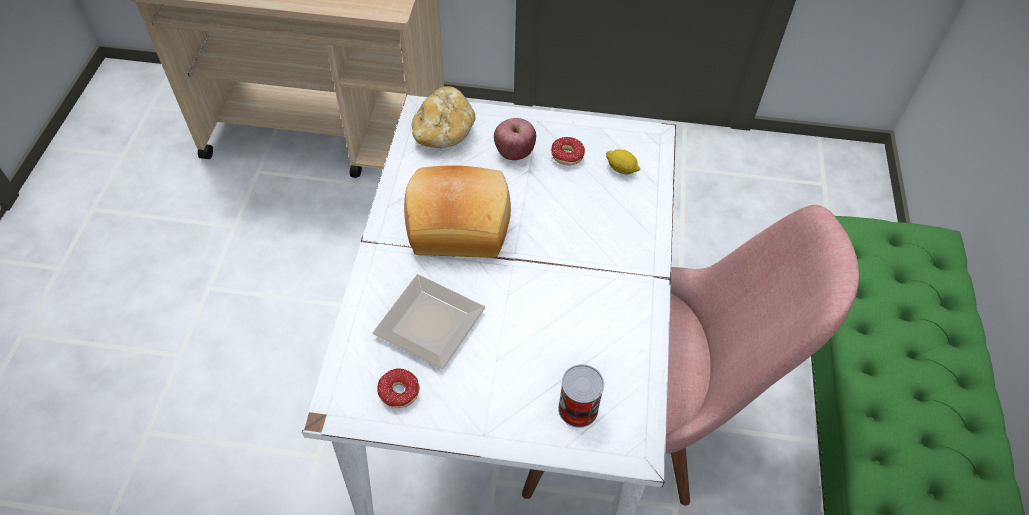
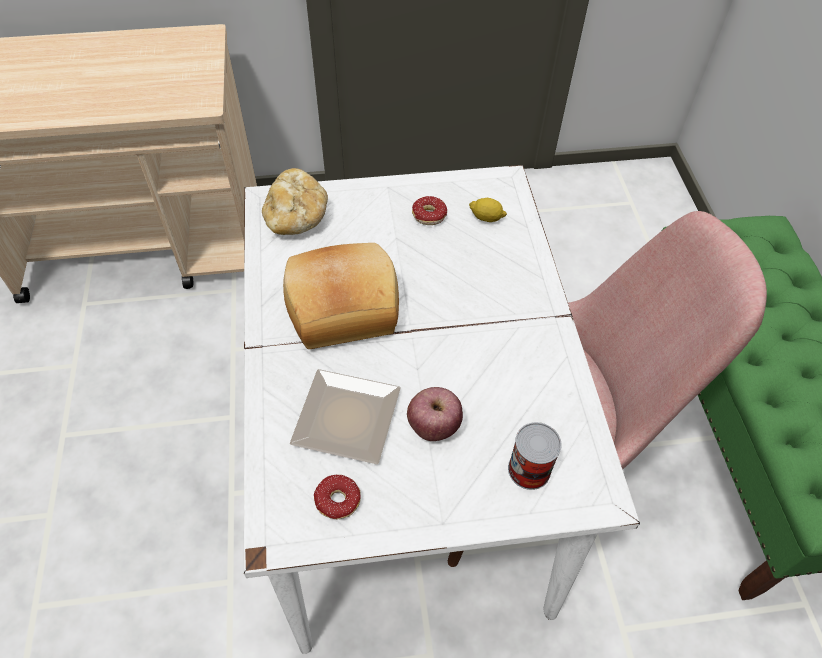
camera: 15 degrees left, 0 degrees up
apple [494,118,536,160] -> apple moved to [407,387,463,441]

